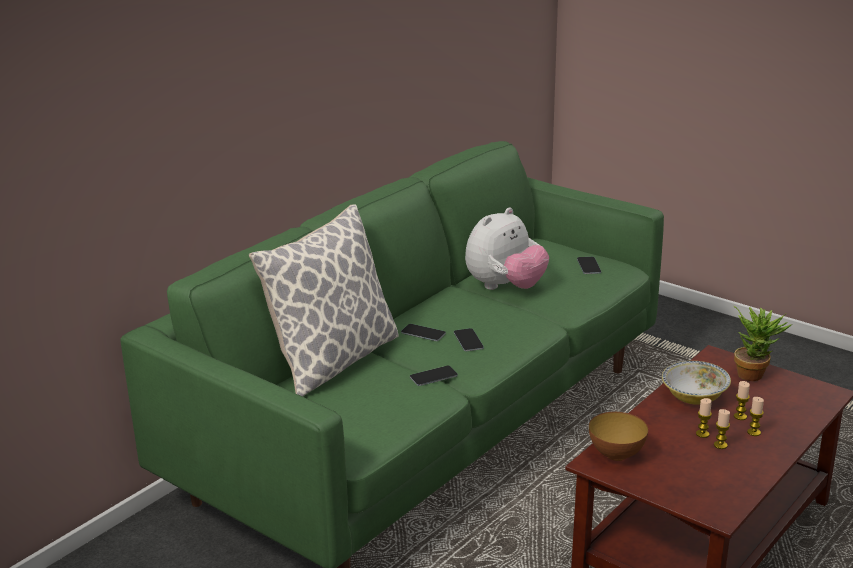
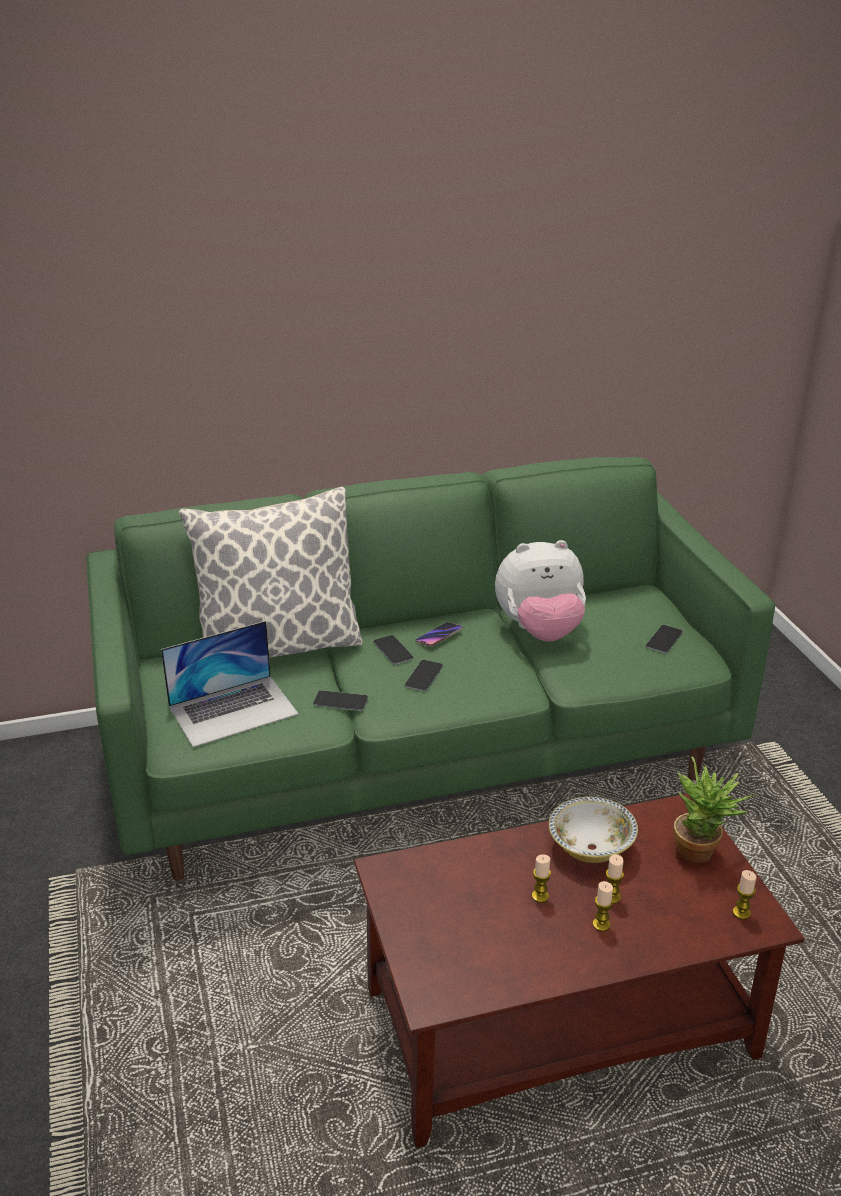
camera: 35 degrees right, 5 degrees up
bowl [589,412,648,461] -> none
candle [714,409,730,449] -> candle moved to [733,870,756,920]
none -> laptop [161,621,299,747]
none -> phone [416,622,463,647]

